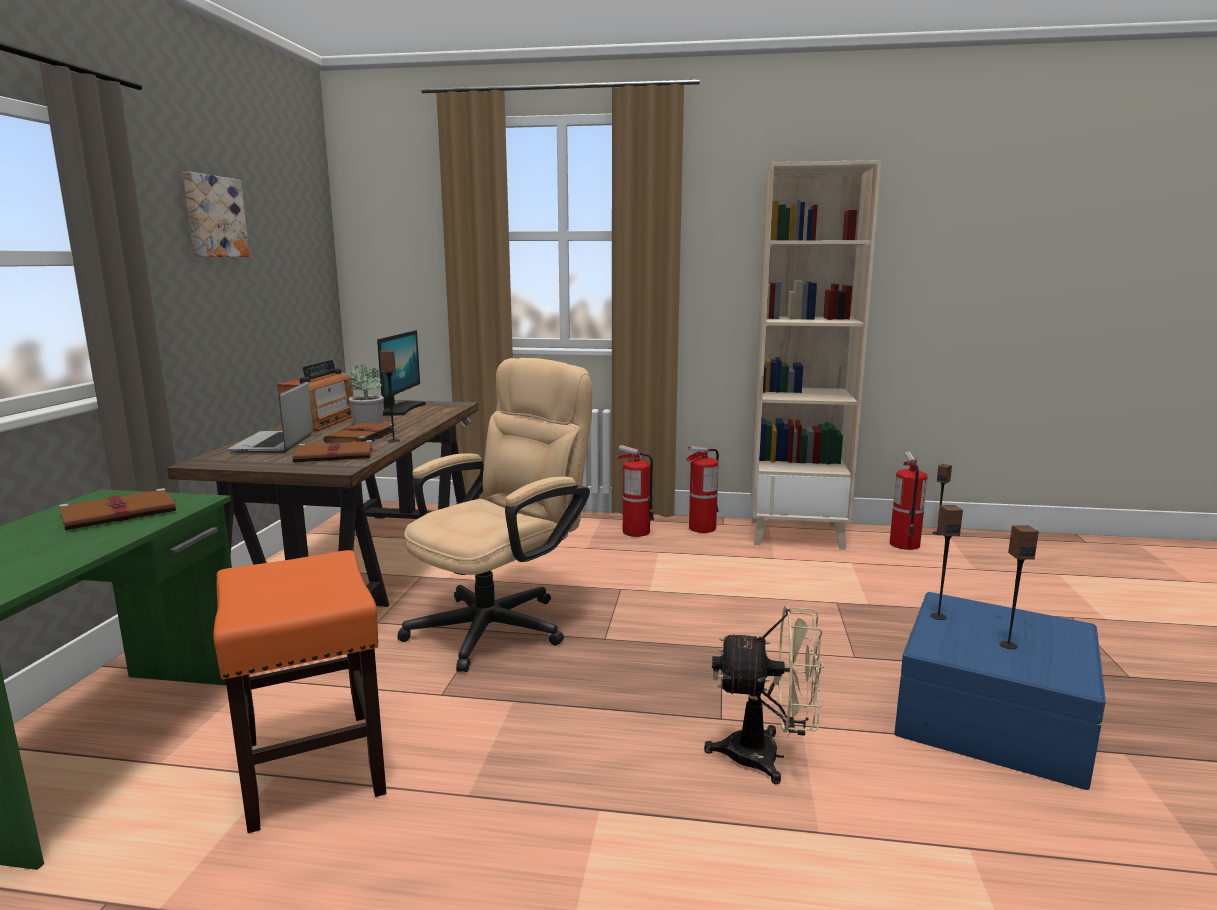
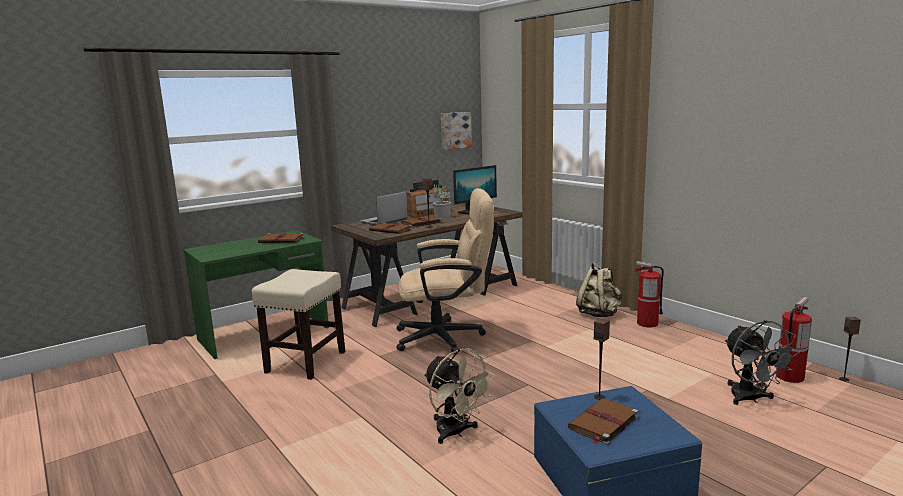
camera: 45 degrees right, 0 degrees up
picture [183,172,250,257] -> picture moved to [441,112,472,150]
orange stool [213,550,386,833] -> beige stool [252,269,345,380]
fire extinguisher [617,445,654,537] -> beige backpack [576,262,622,317]
beige bookcase [751,160,882,550] -> none
speaker [999,525,1039,649] -> brown book [568,398,638,445]
none -> grey fan [725,320,800,405]

